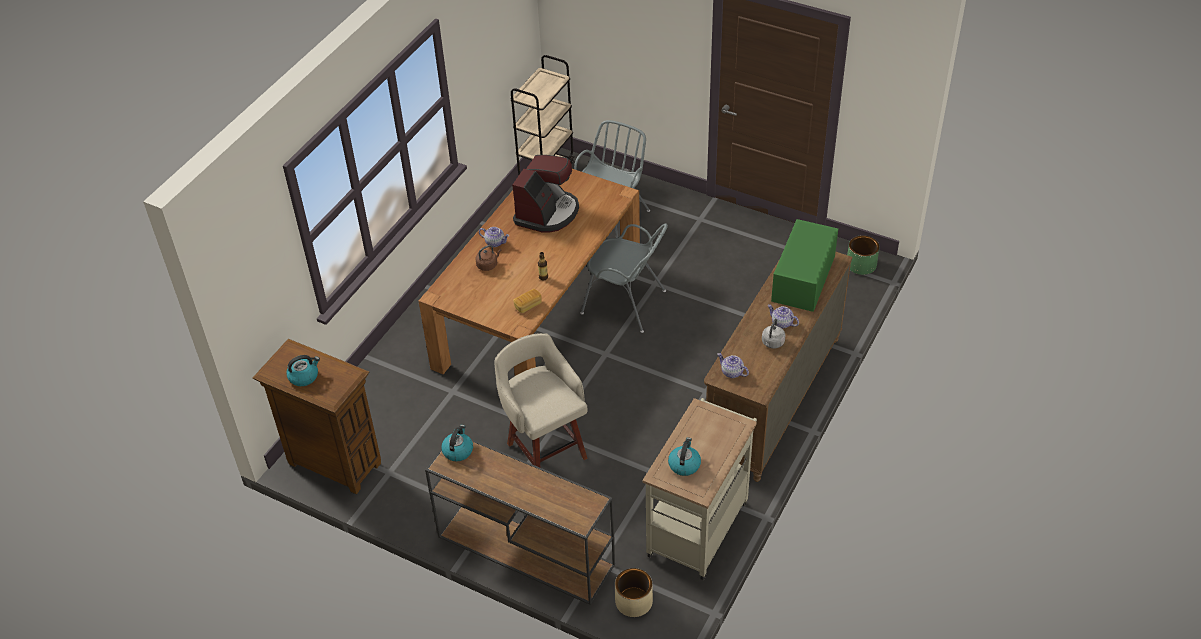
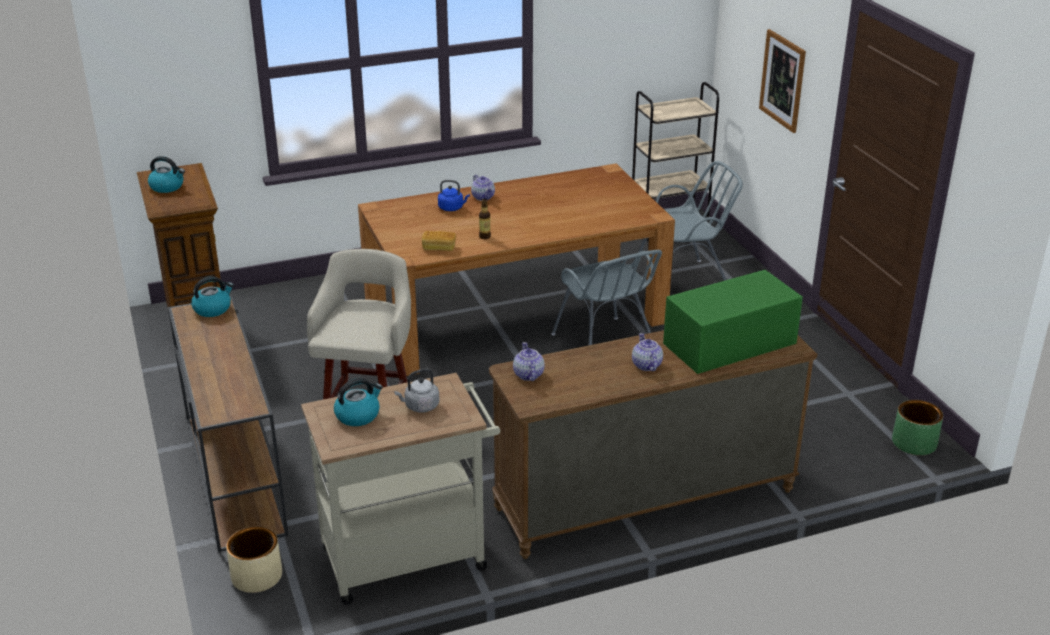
camera: 40 degrees right, 15 degrees down
brown kettle [475,245,502,271] -> blue kettle [438,180,470,211]
coffee machine [512,155,579,232] -> none
grey kettle [762,319,785,349] -> grey kettle moved to [394,369,439,413]
none -> picture [759,29,806,133]

